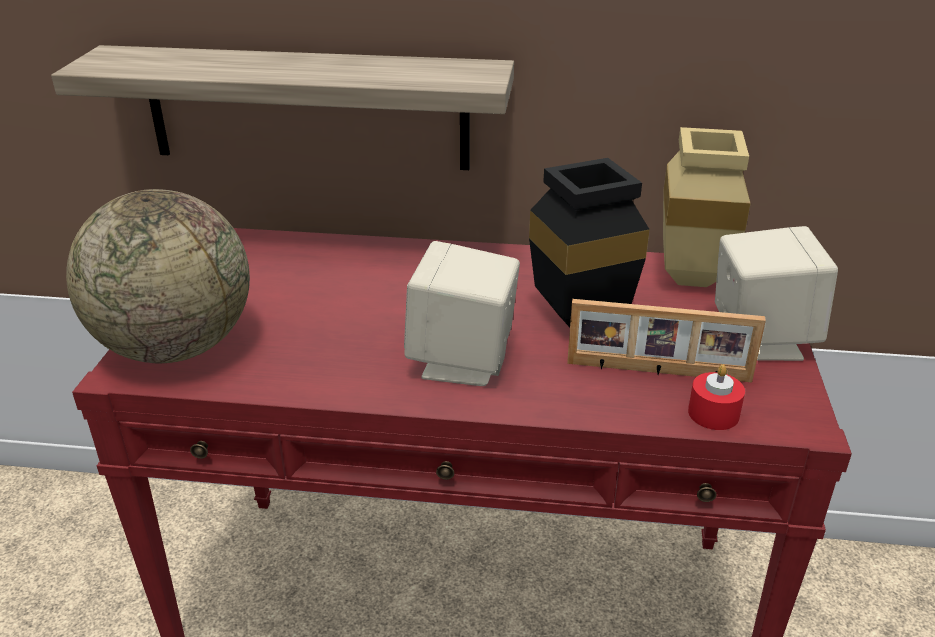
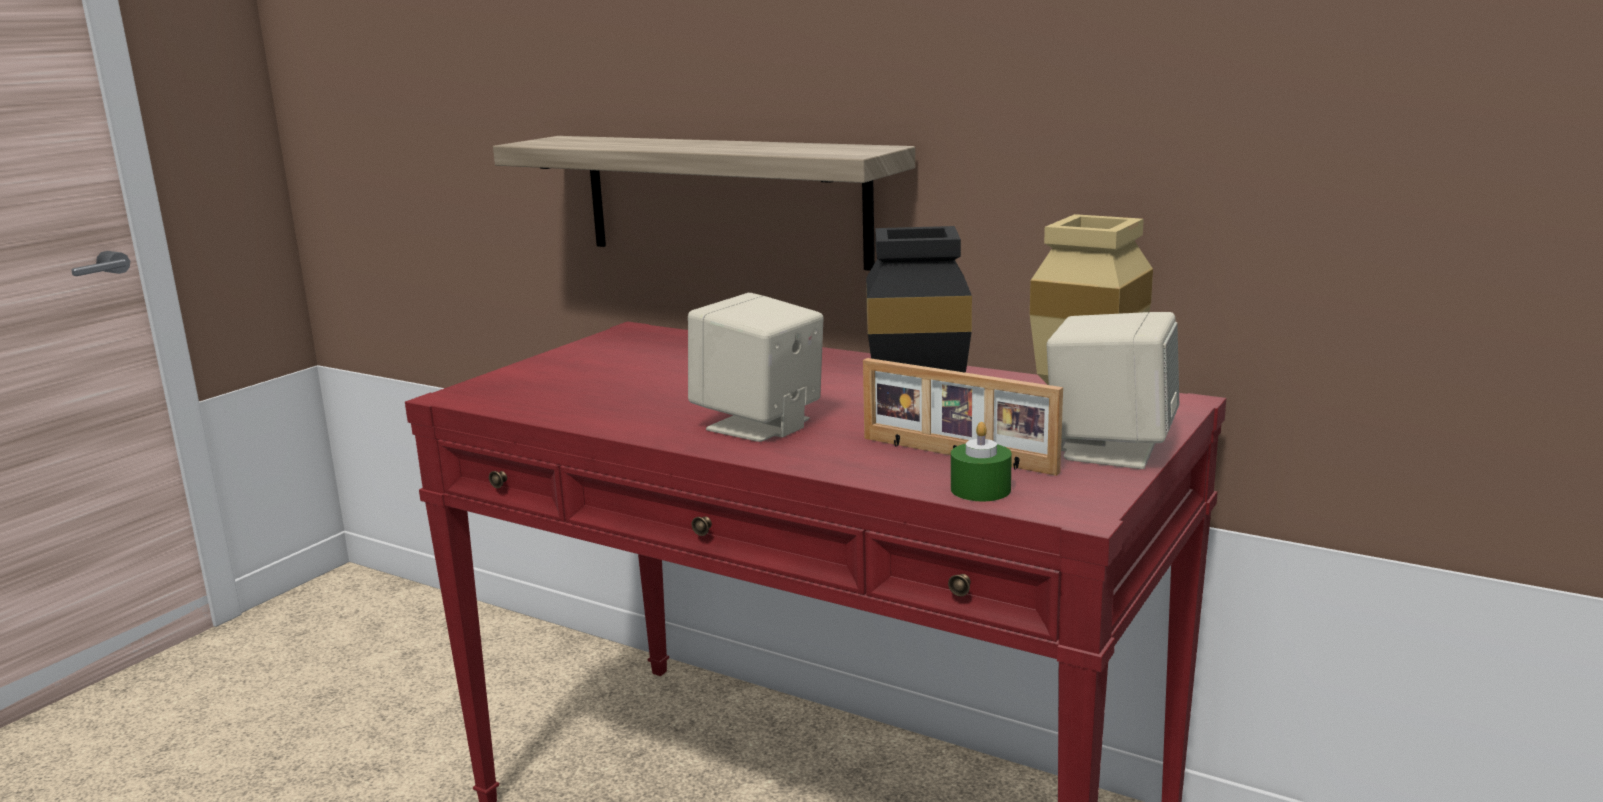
camera: 25 degrees right, 15 degrees down
globe [66,189,250,363] -> none
red candle [688,365,745,430] -> green candle [951,422,1012,501]

